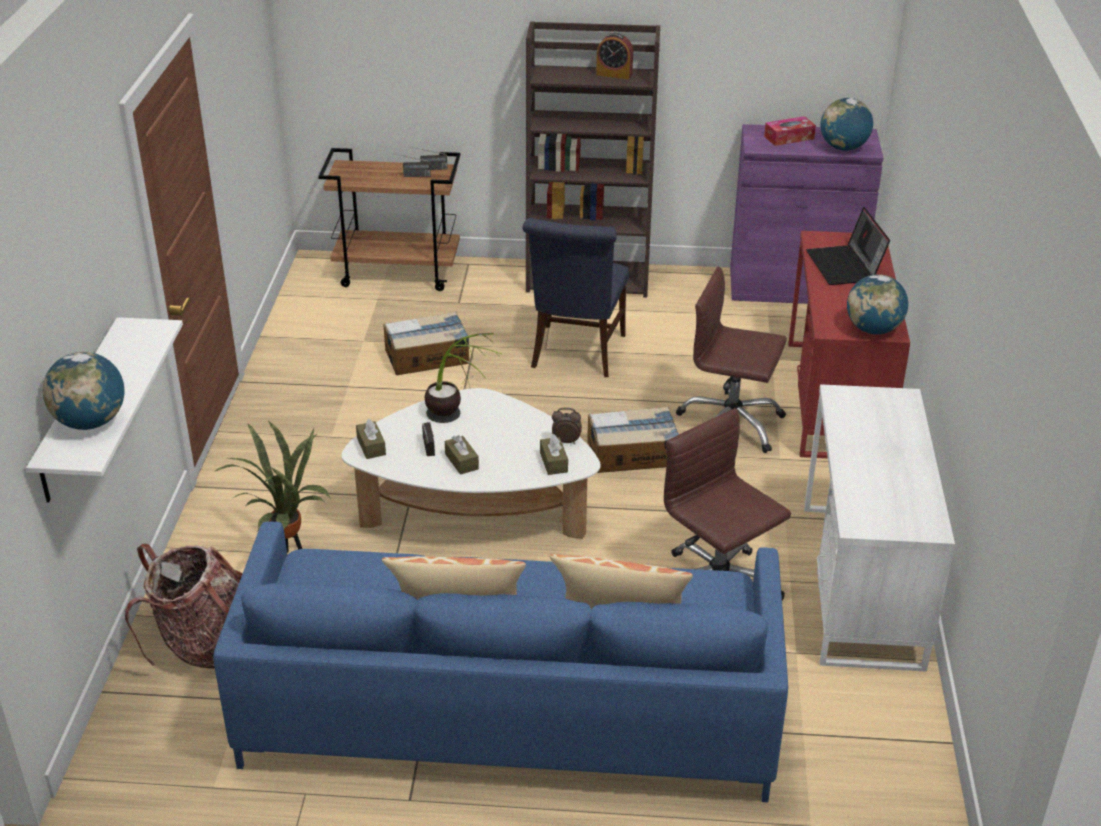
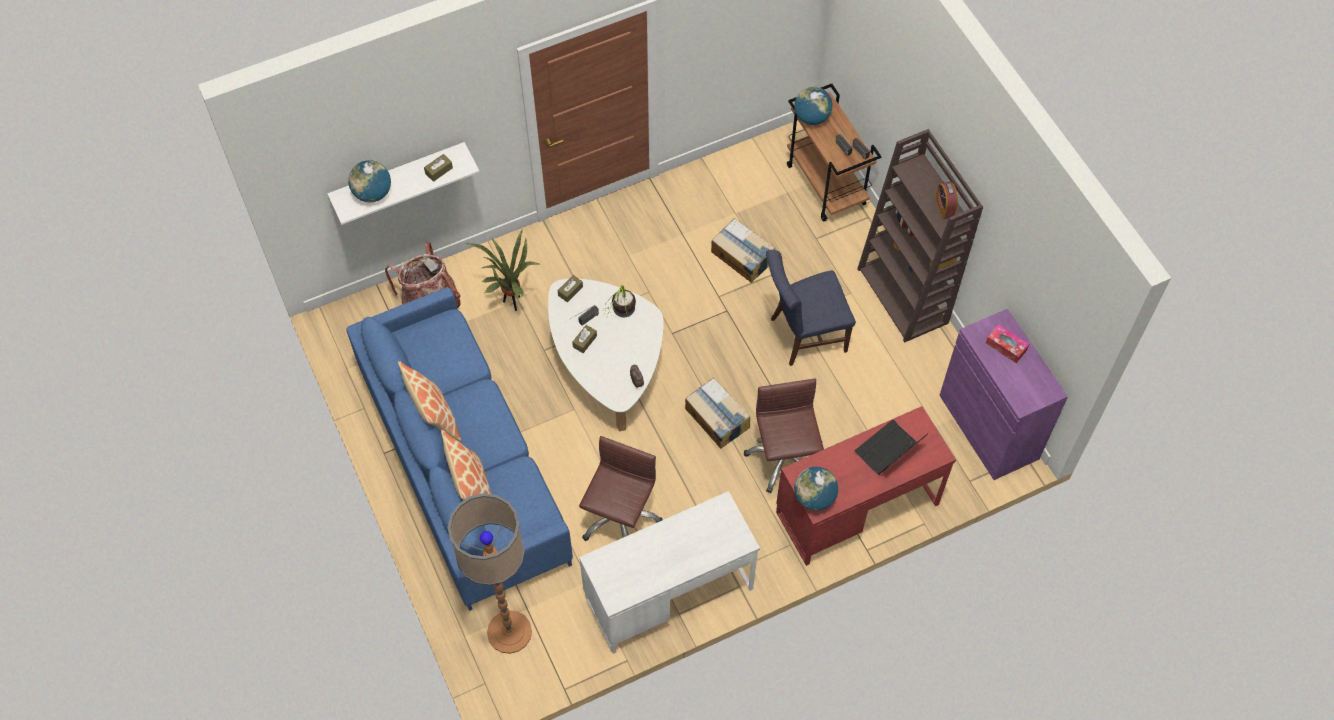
camera: 60 degrees right, 25 degrees up
brown tissue box [540,434,568,475] -> brown tissue box moved to [424,154,453,182]
globe [820,98,873,151] -> globe moved to [794,87,833,125]
none -> floor lamp [448,493,532,654]

